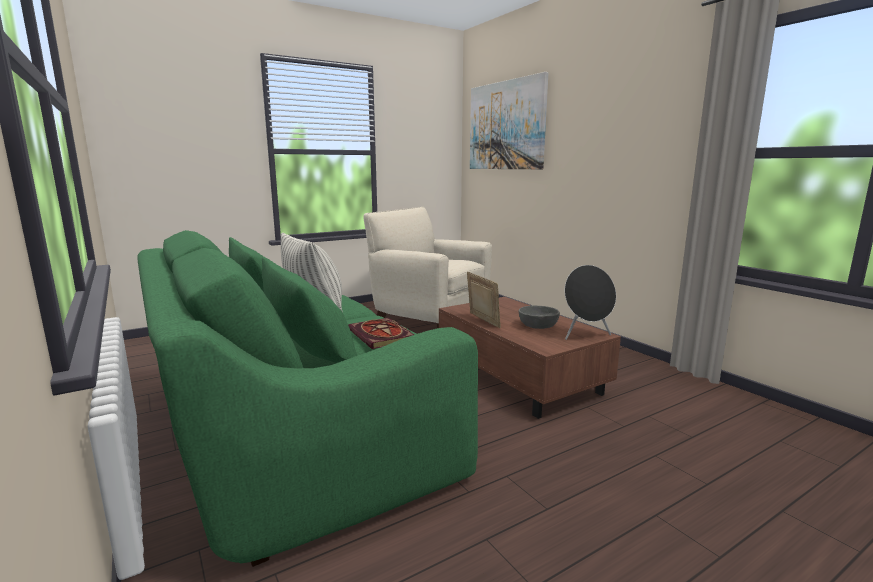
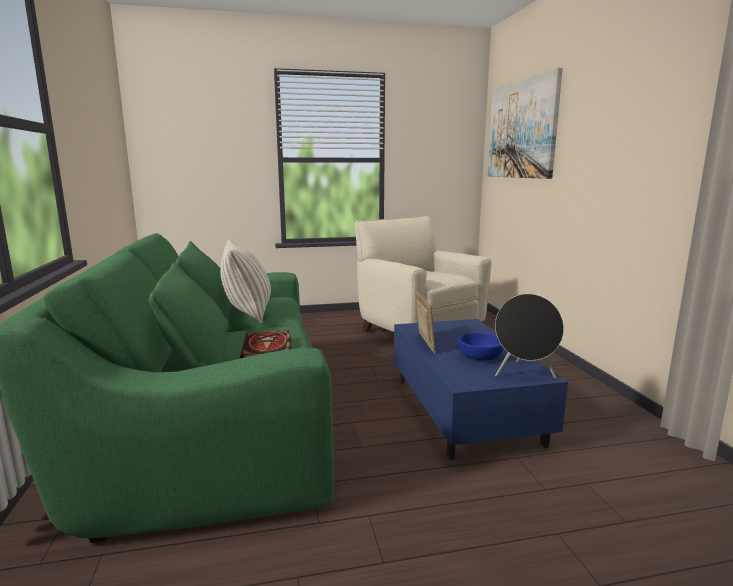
camera: 20 degrees right, 0 degrees up
brown coffee table [439,297,621,419] -> blue coffee table [394,319,568,460]
grey bowl [518,305,560,329] -> blue bowl [458,333,504,361]

